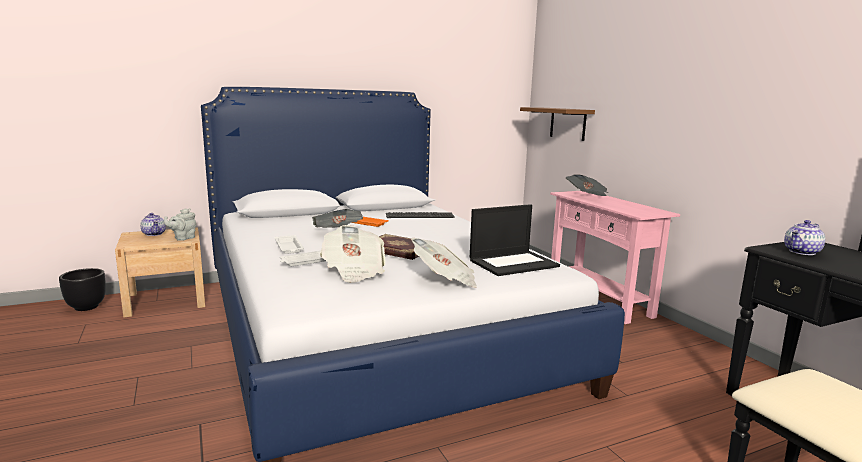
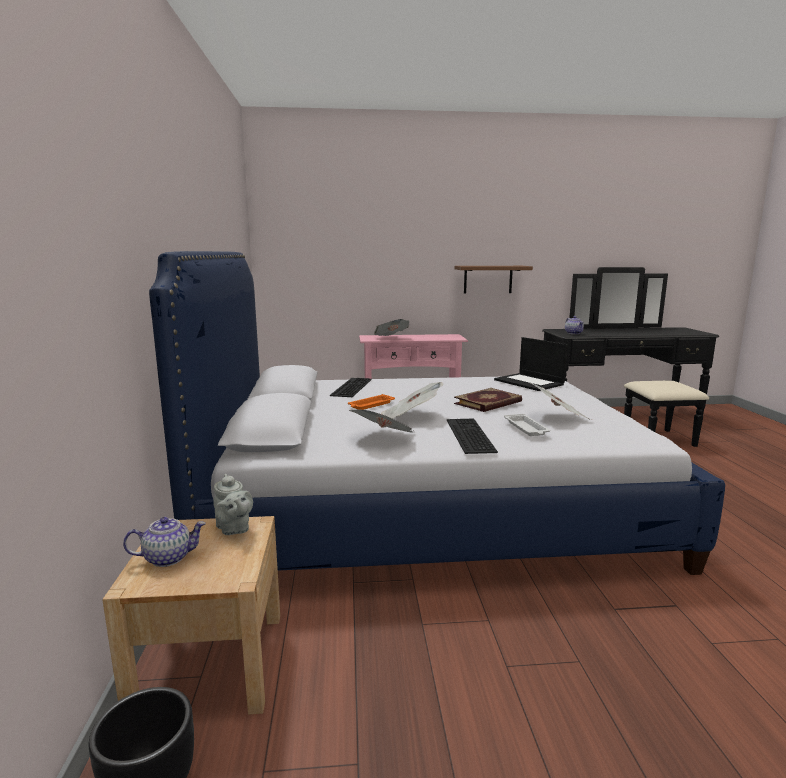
camera: 70 degrees left, 0 degrees up
white tray [275,235,304,254] -> keyboard [447,419,498,454]
newspaper [411,238,477,288] -> newspaper moved to [349,409,413,432]
laptop [470,204,560,276] -> laptop turned 150 degrees clockwise [494,337,568,391]
brown shelf [520,107,595,141] -> brown shelf moved to [455,266,533,293]

